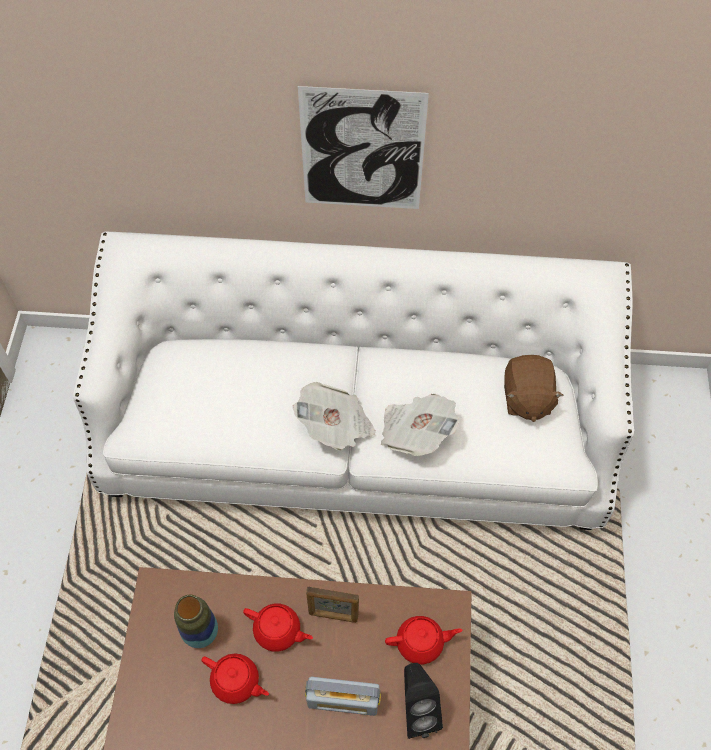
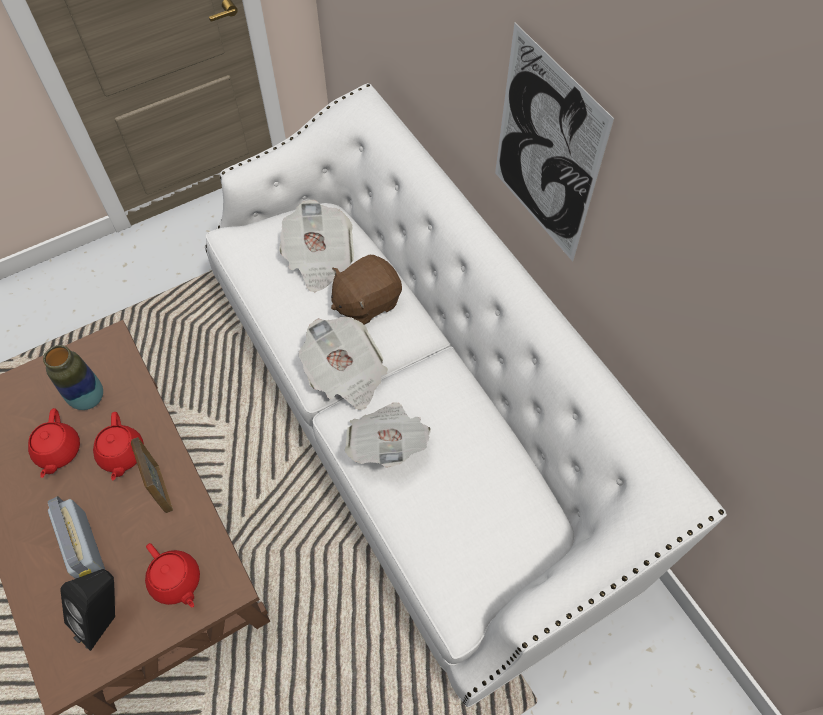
camera: 55 degrees right, 0 degrees up
brown plush toy [504,355,564,422] -> brown plush toy moved to [331,255,402,325]
none -> newspaper [279,200,354,292]

